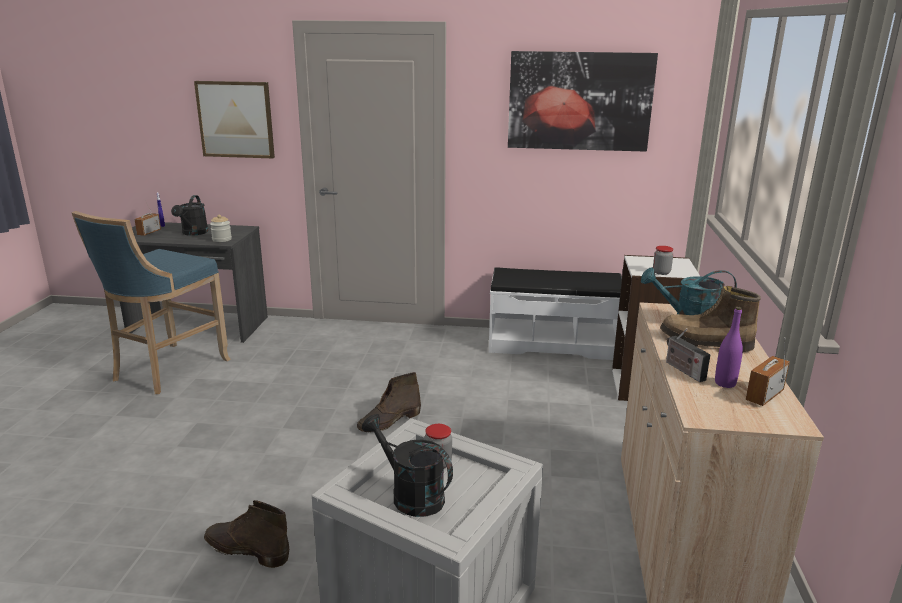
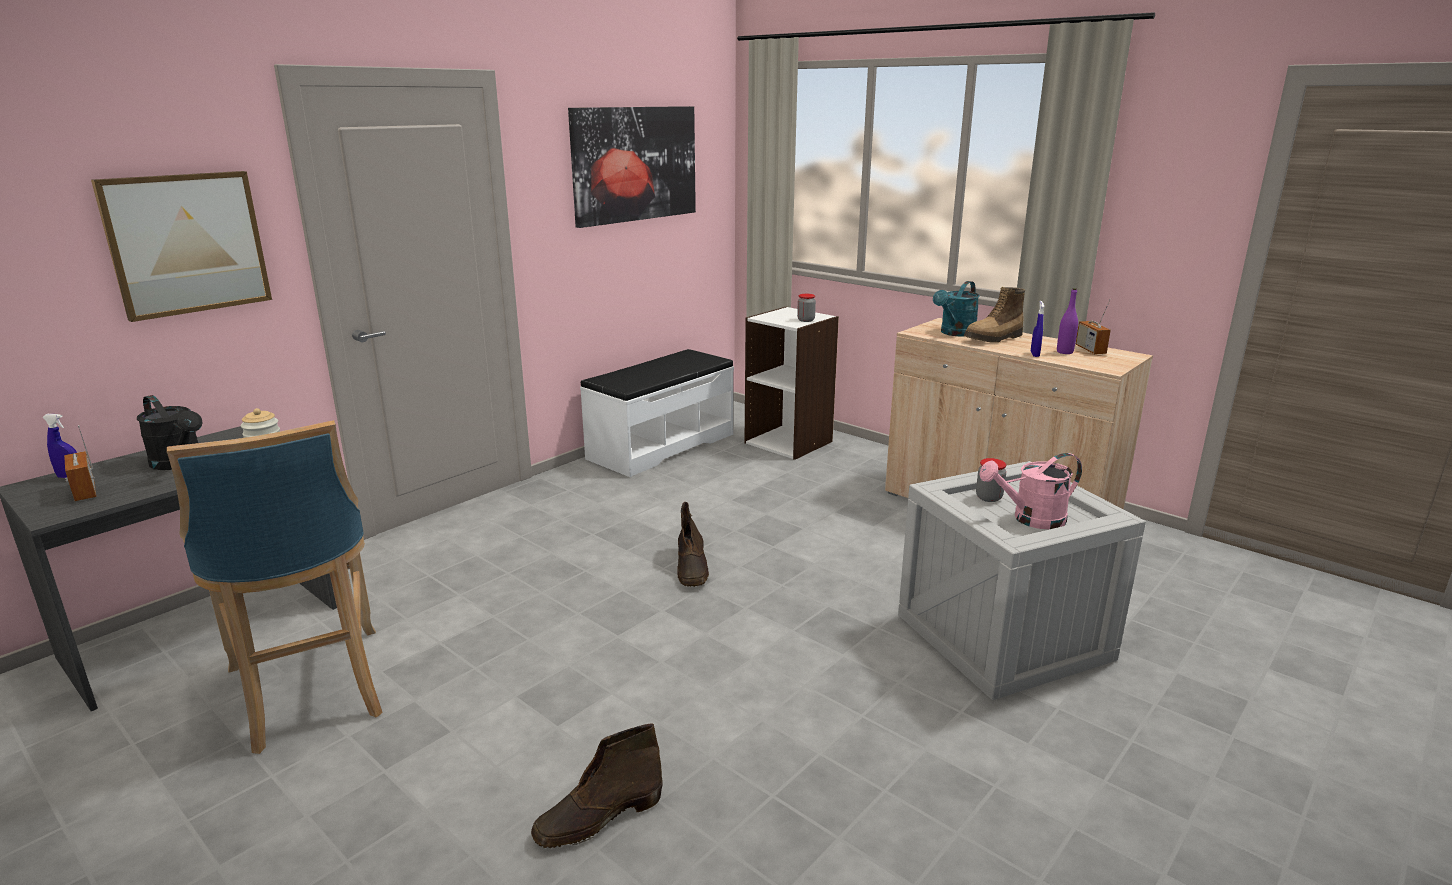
camera: 55 degrees left, 0 degrees up
brown boot [204,500,289,568] -> brown boot moved to [531,723,663,848]
black watering can [362,414,453,517] -> pink watering can [979,453,1082,529]
radio [666,328,710,382] -> blue spray bottle [1031,301,1044,357]

